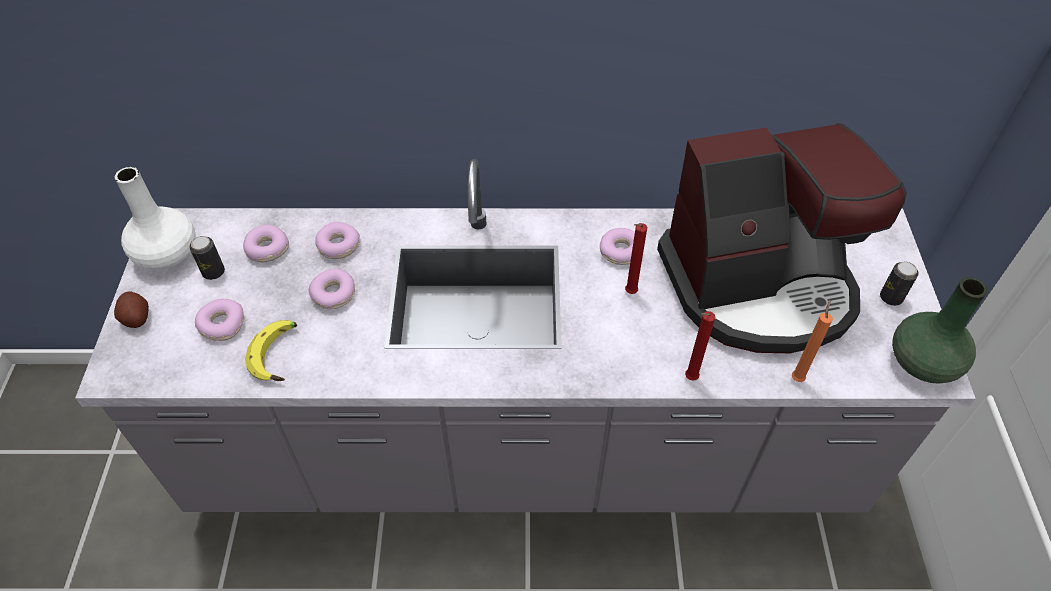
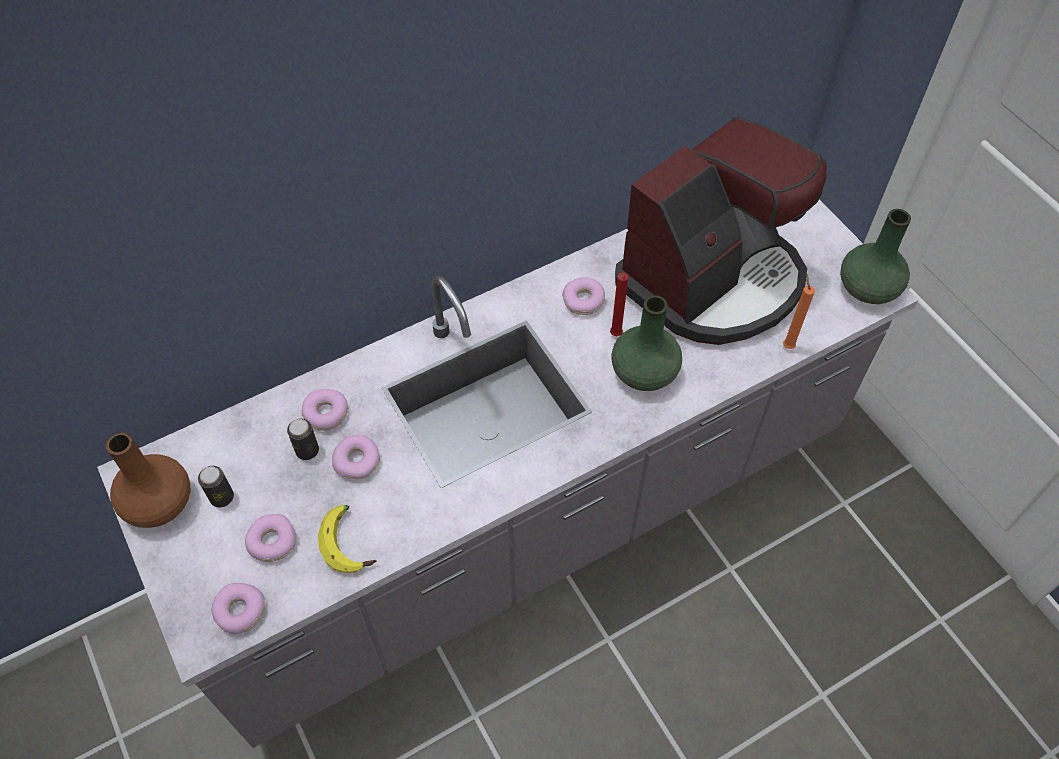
camera: 30 degrees left, 5 degrees up
potato [114,291,149,328] -> none
white vase [115,167,196,270] -> brown vase [106,432,190,528]
donut [243,224,289,262] -> donut moved to [212,583,265,634]
red candle [685,311,716,381] -> none
can [880,261,919,306] -> can moved to [287,419,319,460]
none -> green vase [612,295,682,391]

